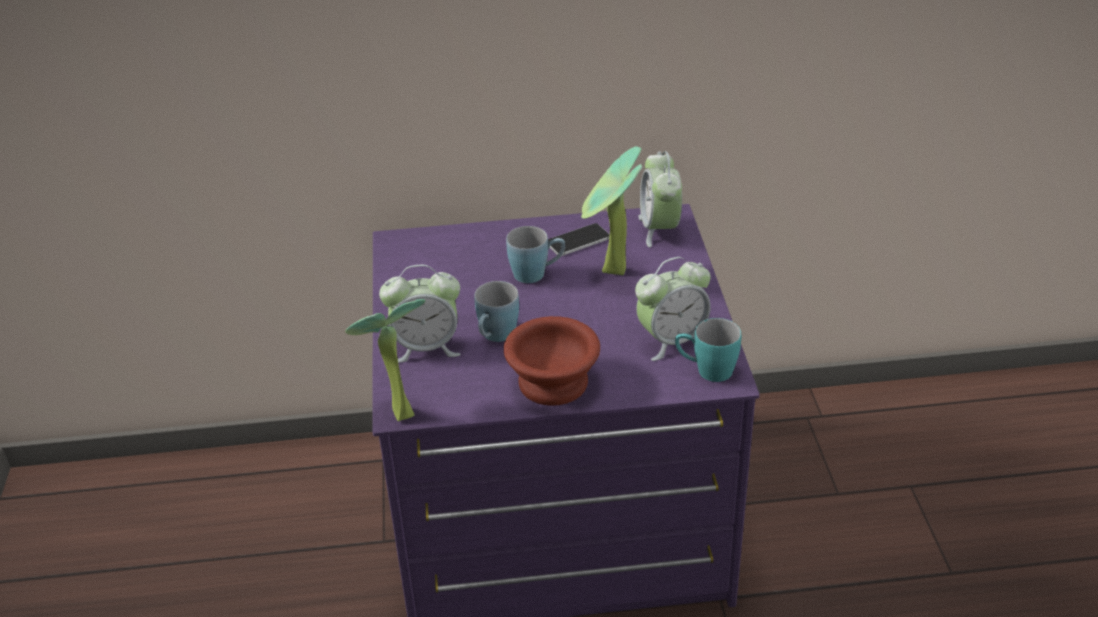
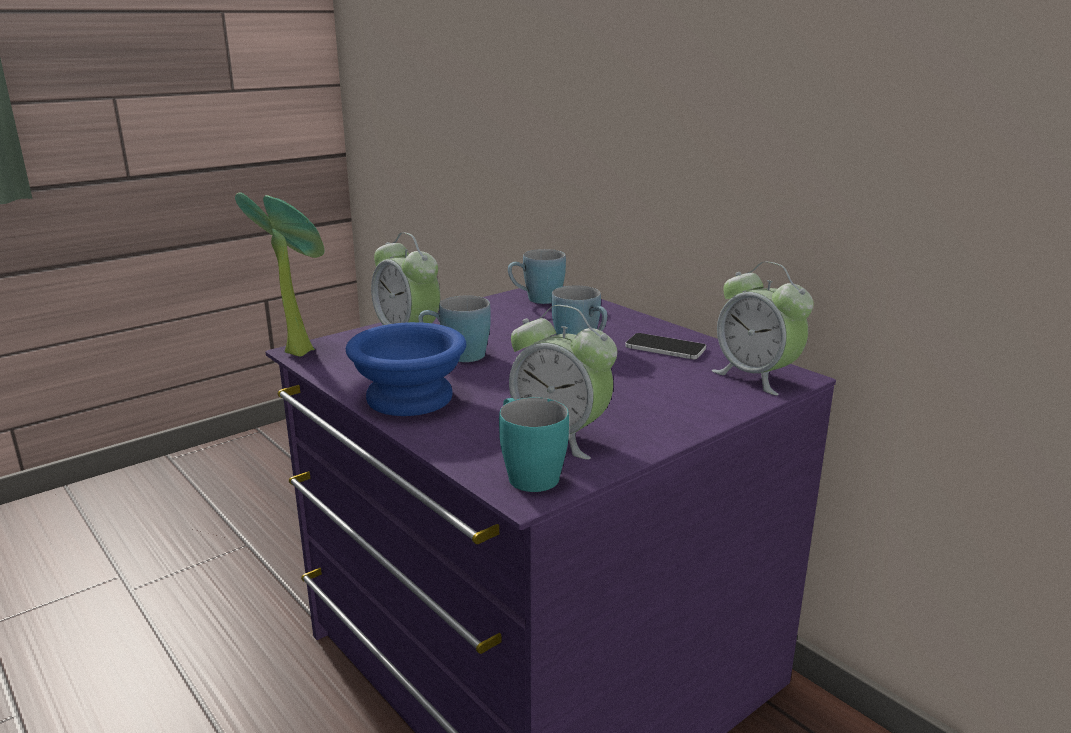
camera: 55 degrees right, 15 degrees down
brown bowl [504,316,600,406] -> blue bowl [346,322,466,416]
potted plant [581,147,642,275] -> none
alarm clock [638,151,682,248] -> alarm clock turned 90 degrees counterclockwise [712,261,814,395]
none -> blue mug [508,249,566,304]

